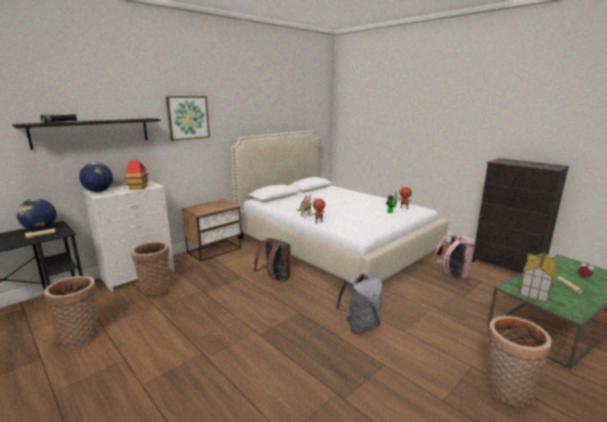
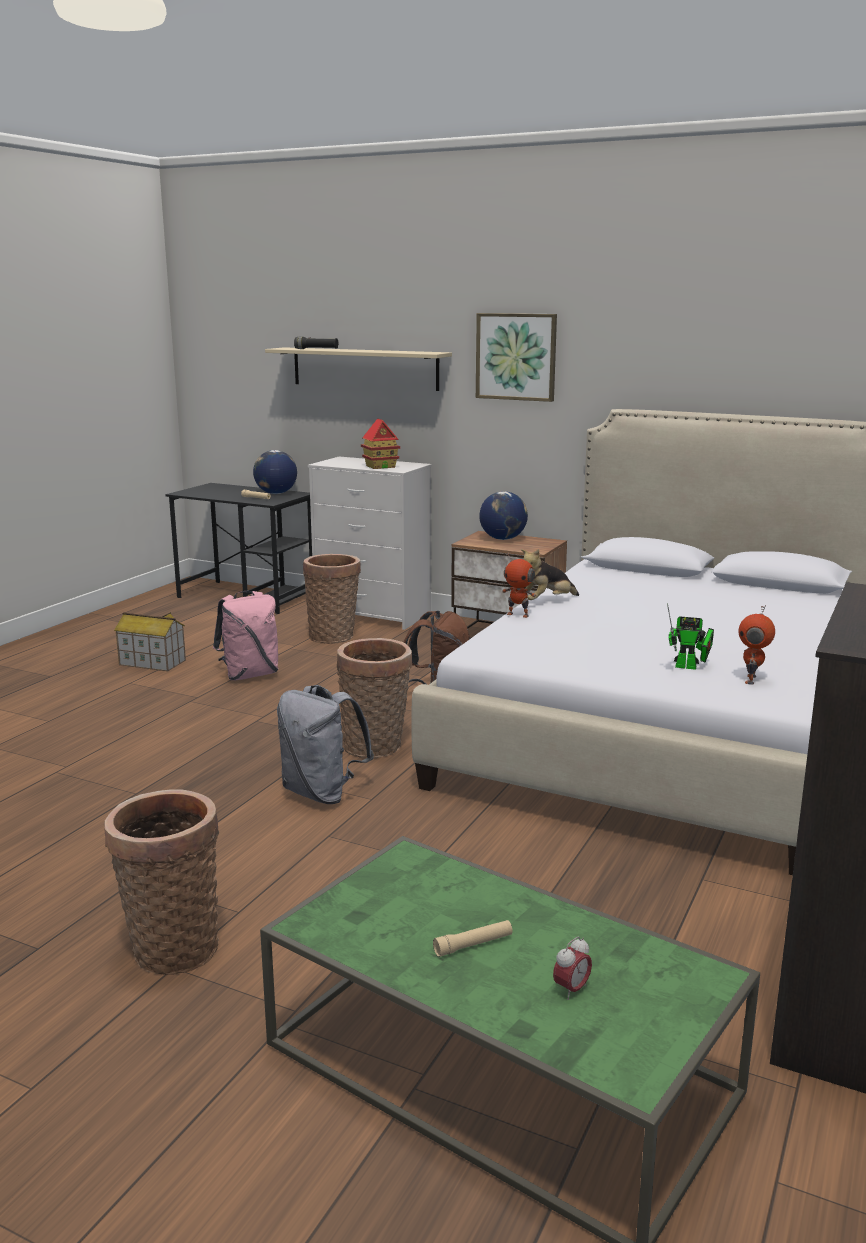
camera: 70 degrees right, 0 degrees up
black shelf [12,118,161,150] -> beige shelf [265,347,452,391]
basket [44,276,97,349] -> basket moved to [337,638,412,758]
globe [79,163,113,192] -> globe moved to [479,491,528,540]
pink backpack [433,234,474,280] -> pink backpack moved to [213,591,278,680]
toy house [518,252,558,303] -> toy house moved to [114,612,186,671]

